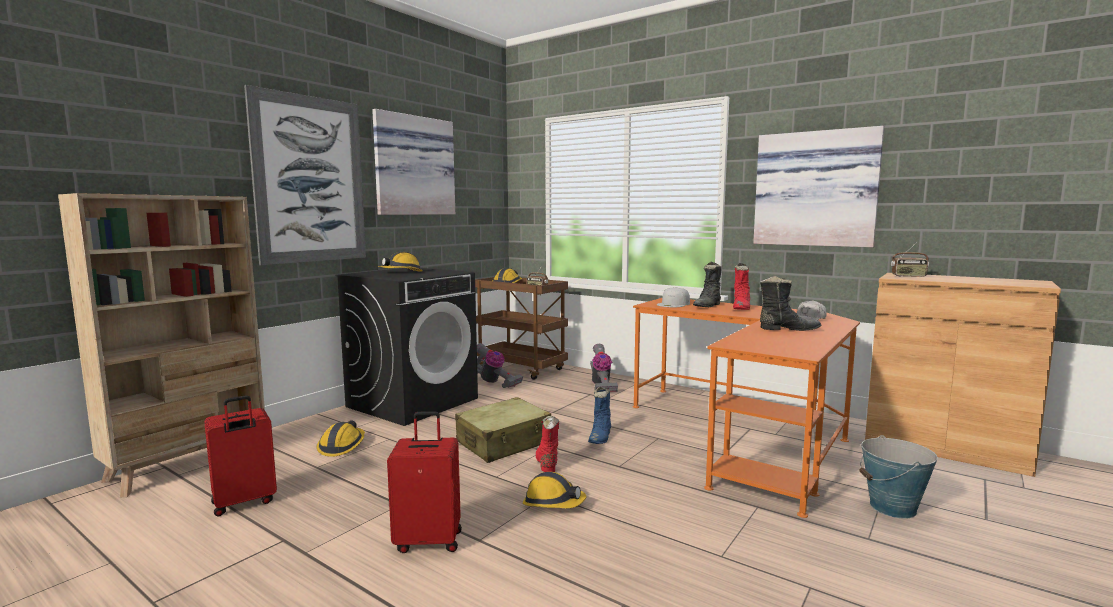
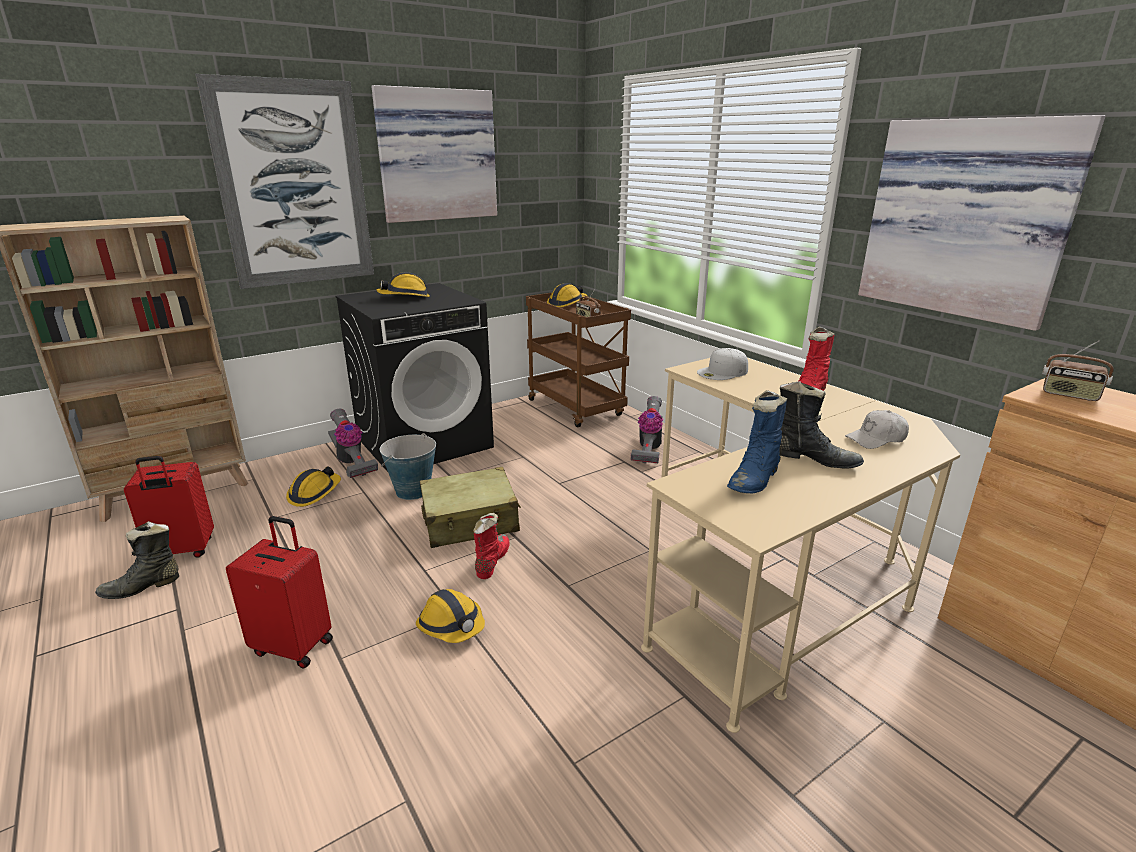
camera: 20 degrees right, 15 degrees up
vacuum cleaner [477,343,523,388] -> vacuum cleaner moved to [328,409,378,478]
blue boot [588,386,611,444] -> blue boot moved to [727,390,787,493]
orange desk [633,298,860,518] -> beige desk [641,358,960,733]
black boot [693,262,722,307] -> black boot moved to [95,521,179,599]
bucket [859,435,938,519] -> bucket moved to [380,433,436,500]

